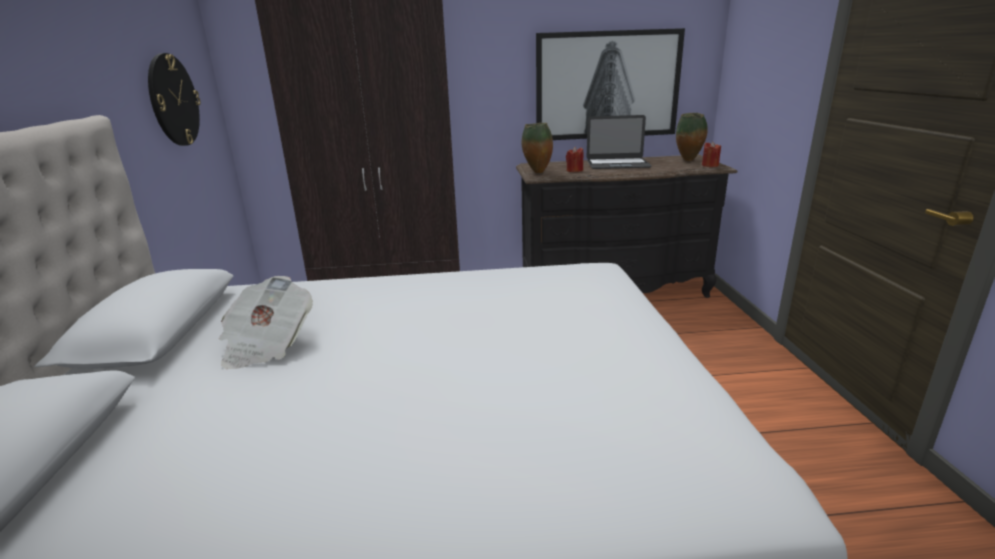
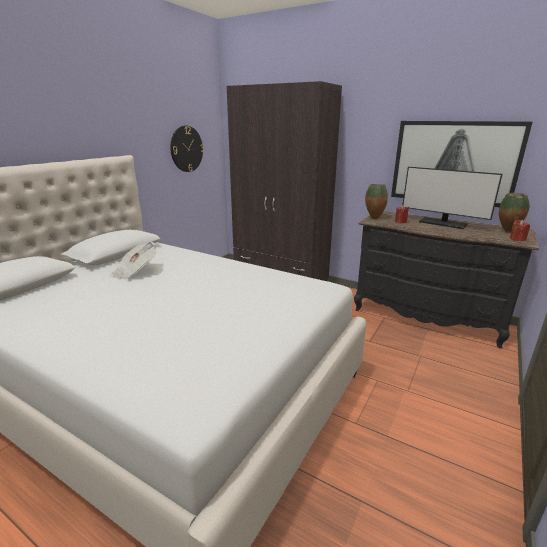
camera: 35 degrees right, 0 degrees up
laptop [587,115,652,169] -> monitor [402,167,502,229]

